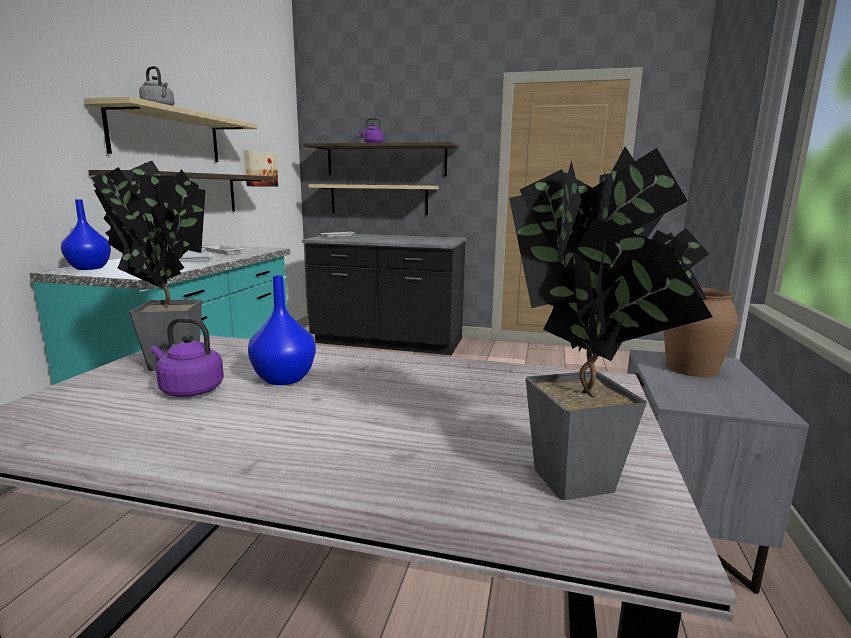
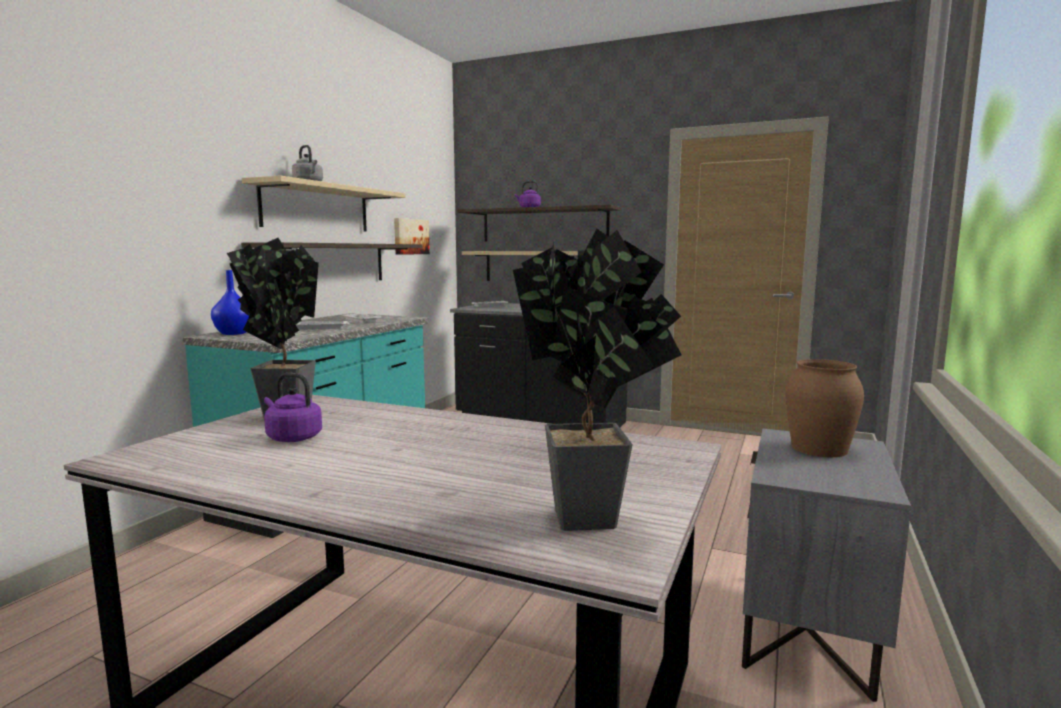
camera: 10 degrees right, 5 degrees down
blue vase [248,275,316,385] -> none

